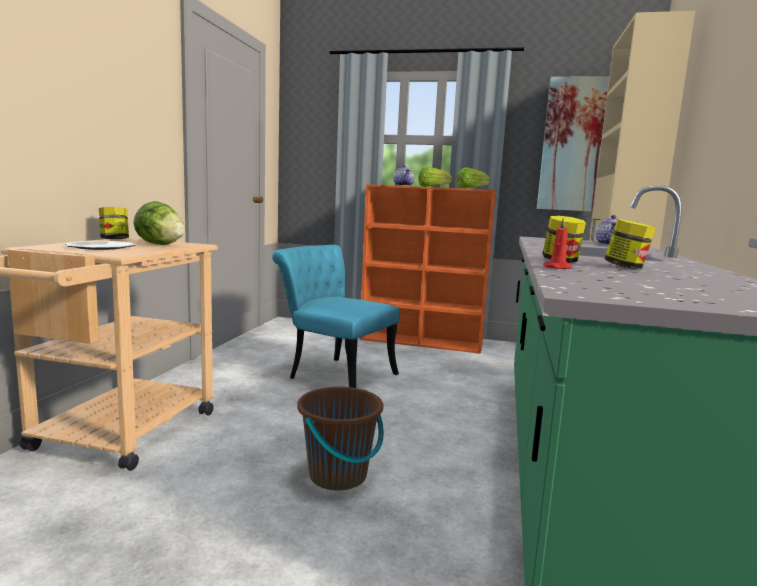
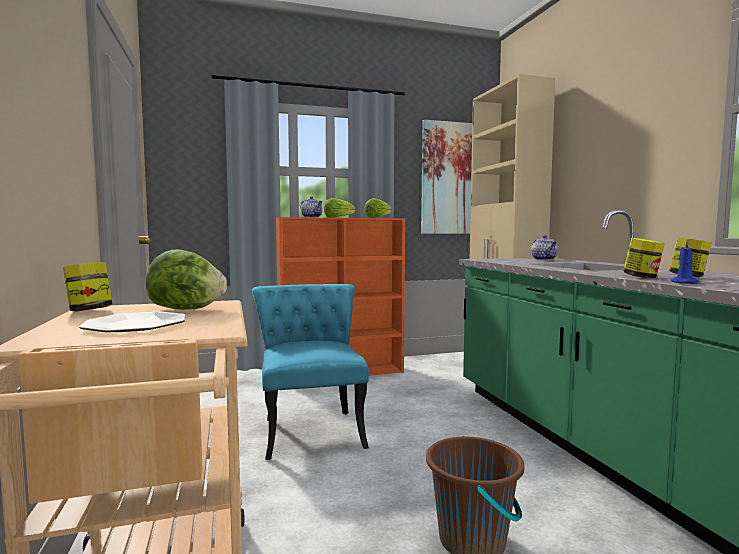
camera: 30 degrees left, 5 degrees down
turquoise chair [272,245,399,388] -> turquoise chair turned 75 degrees clockwise [252,284,369,460]
red candle [543,217,572,269] -> blue candle [671,239,700,284]

